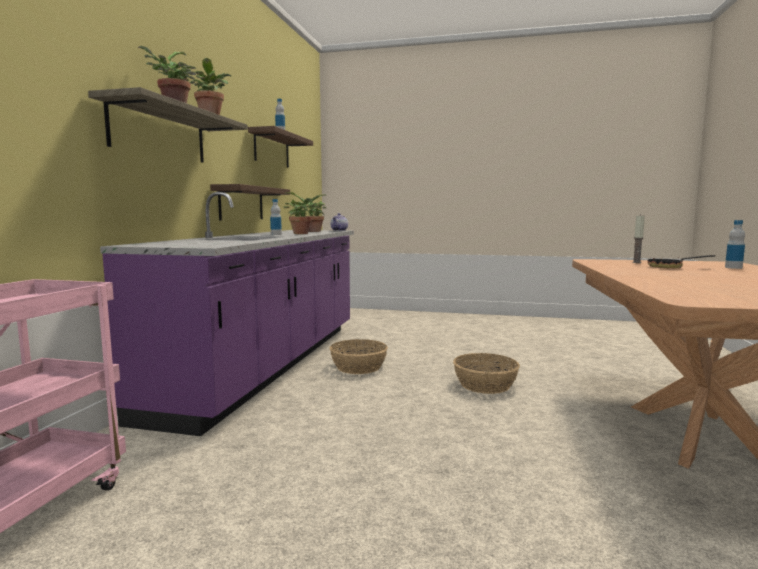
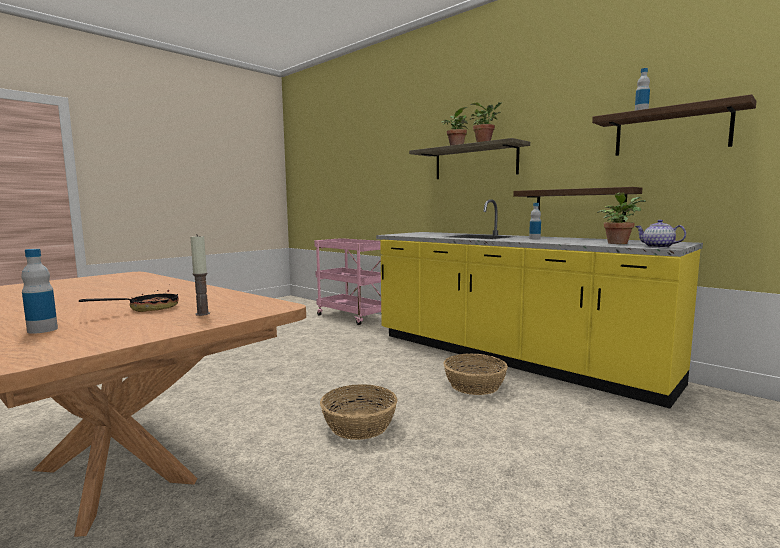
camera: 120 degrees right, 0 degrees up
purple counter [100,192,354,436] -> yellow counter [376,199,703,408]
potted plant [284,192,321,234] -> none

